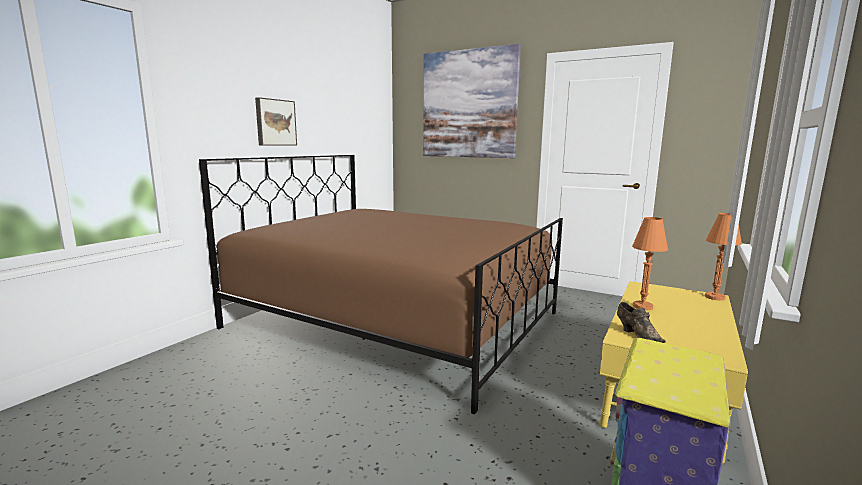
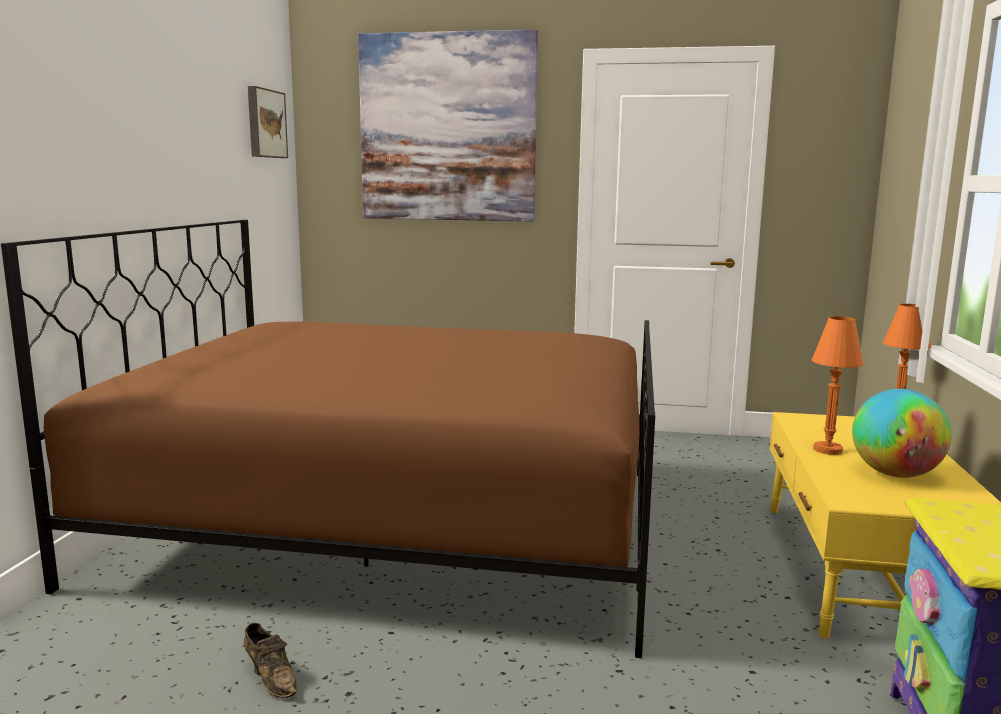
camera: 20 degrees left, 0 degrees up
picture [255,97,297,145] -> picture moved to [248,86,288,158]
brown shoe [617,302,666,343] -> brown shoe moved to [244,623,297,698]
none -> globe [852,389,952,478]

